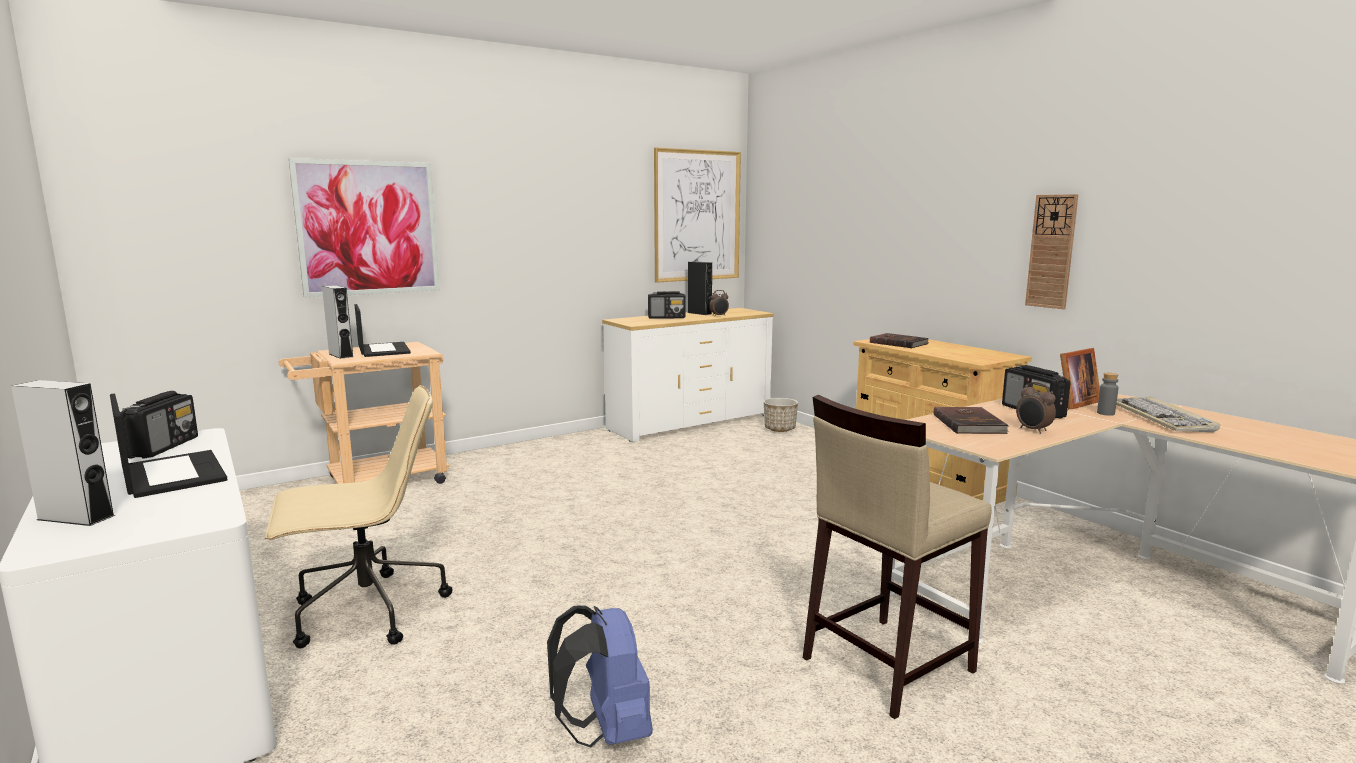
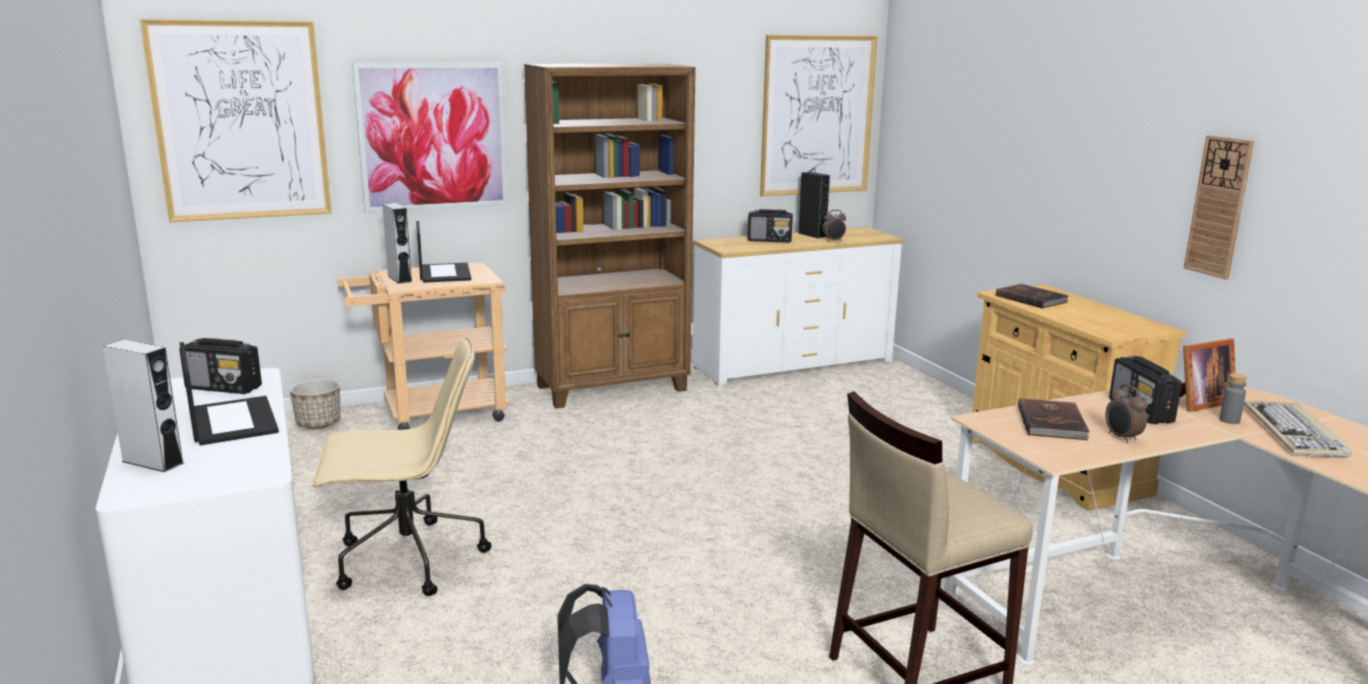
camera: 10 degrees right, 5 degrees up
radio [120,391,198,458] -> radio turned 90 degrees clockwise [179,338,262,394]
planter [764,398,798,432] -> planter moved to [290,379,341,429]
none -> picture [140,19,332,222]
none -> brown bookcase [524,64,696,408]

